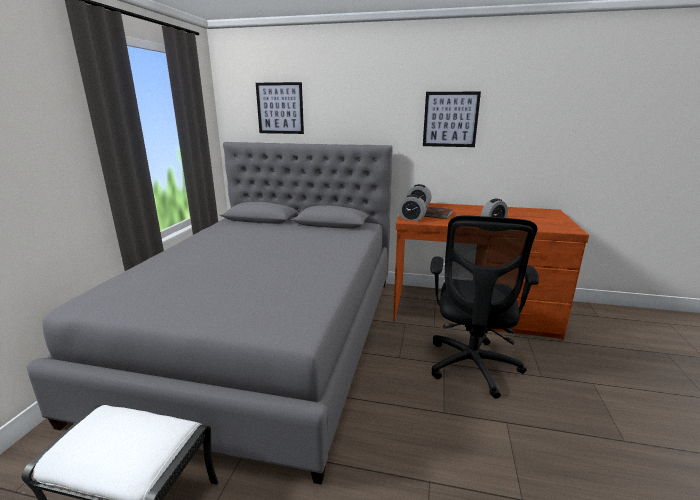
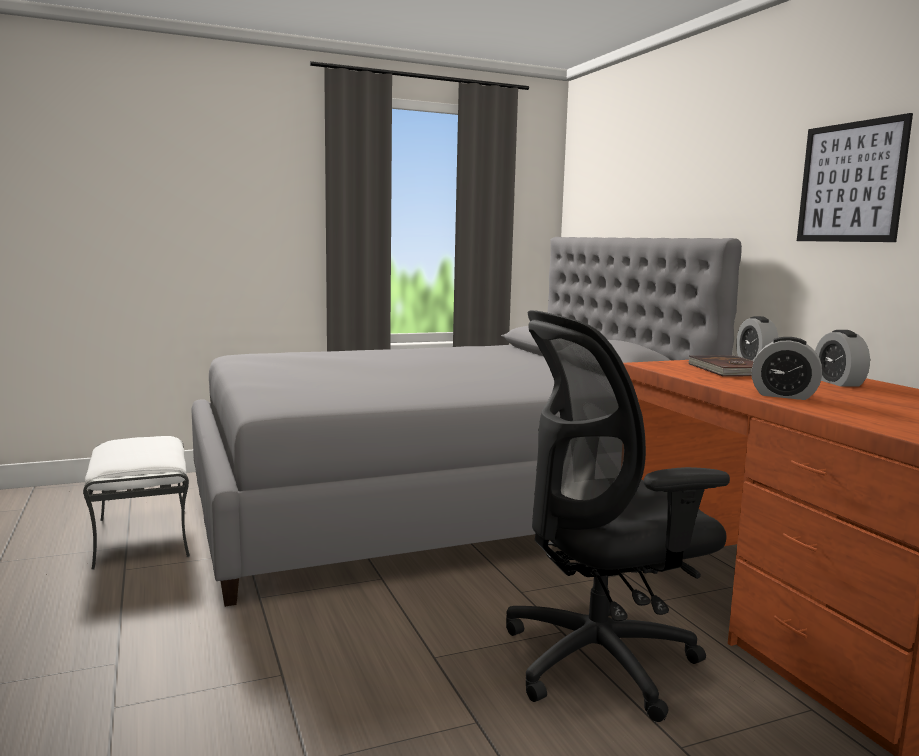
camera: 55 degrees right, 10 degrees down
picture [256,82,304,134] -> none
alarm clock [398,195,427,221] -> alarm clock moved to [815,330,870,387]

